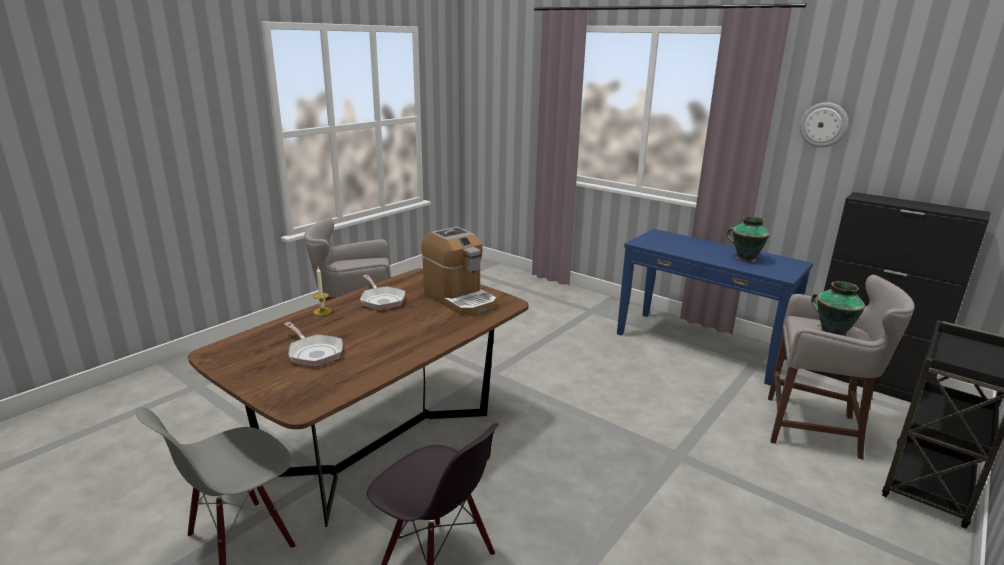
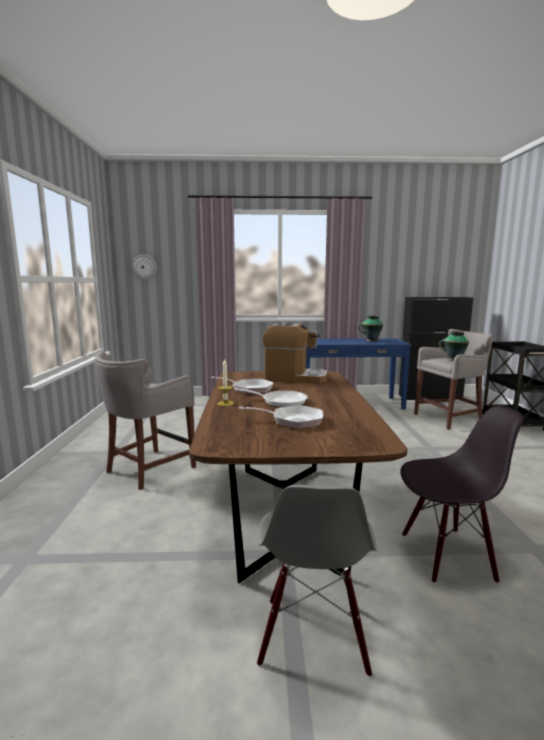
camera: 40 degrees left, 10 degrees down
wall clock [800,102,848,148] -> wall clock moved to [132,255,157,280]
none -> frying pan [235,388,308,407]

